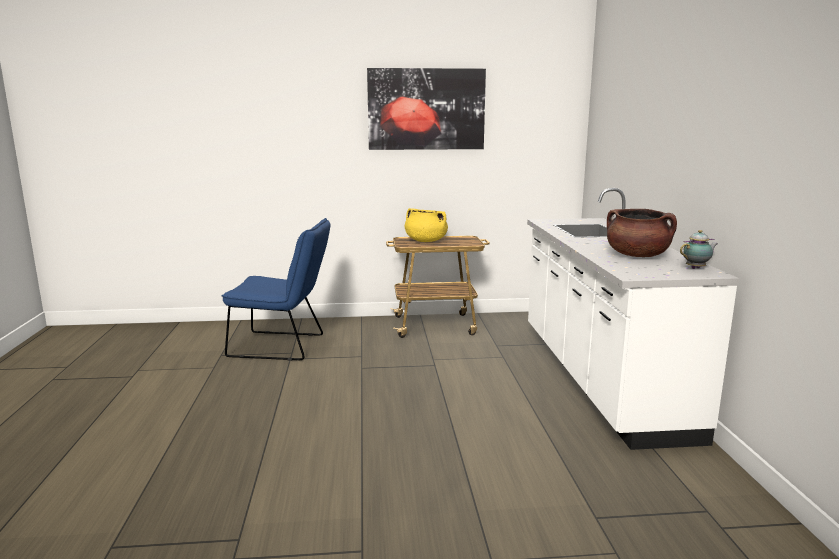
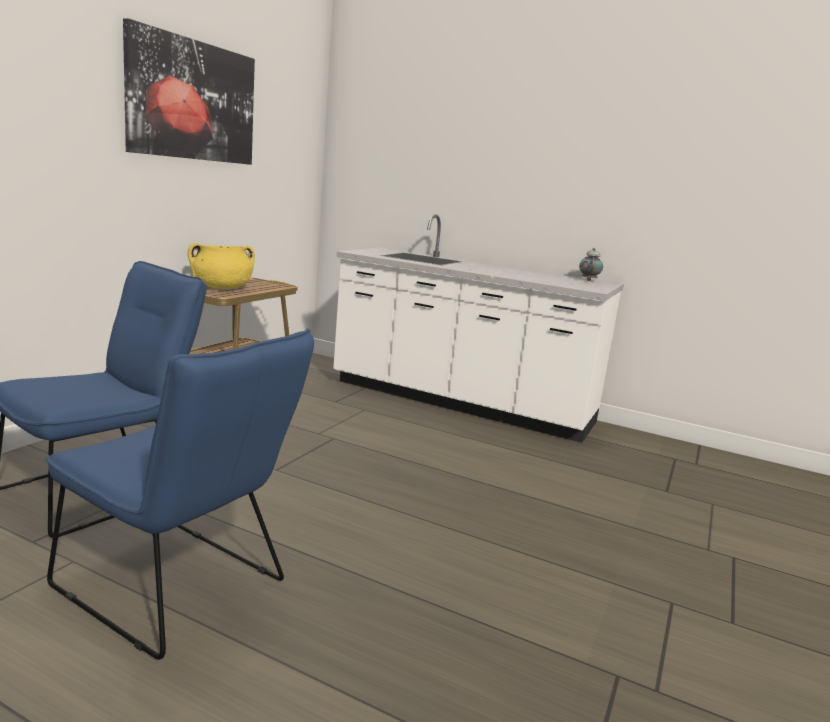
camera: 60 degrees left, 0 degrees up
brown cooking pot [607,209,677,257] -> none
none -> blue chair [46,328,314,660]

